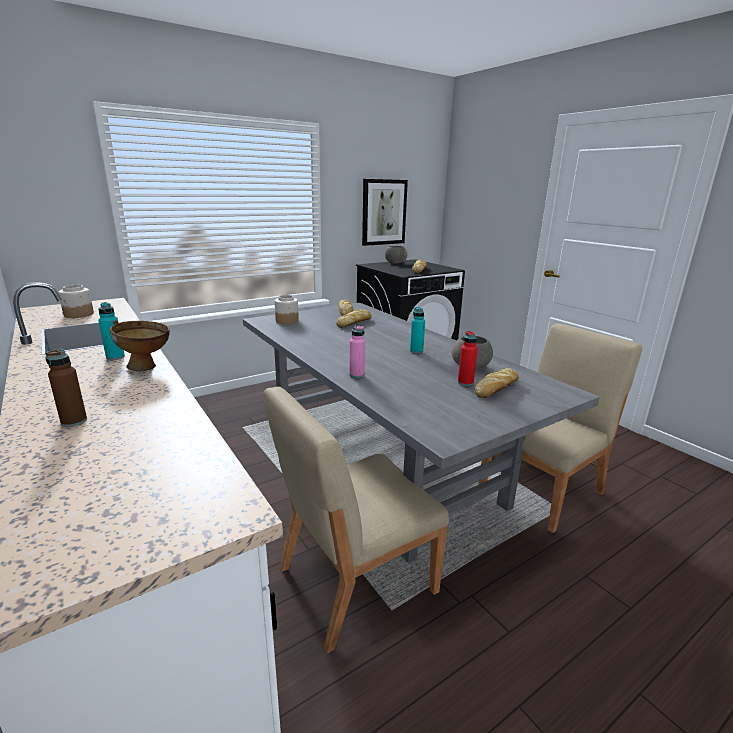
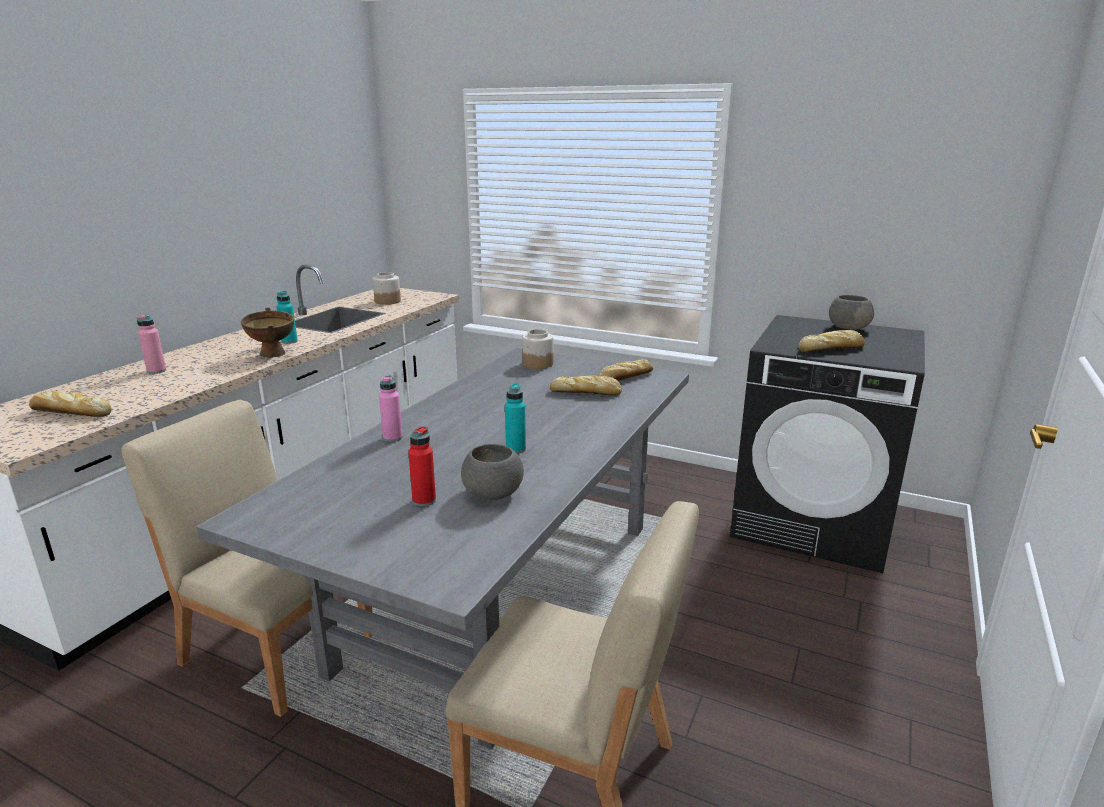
camera: 60 degrees right, 0 degrees up
brown bottle [45,349,87,427] -> pink bottle [137,314,166,374]
picture [362,179,408,246] -> none
bread [475,368,519,398] -> bread moved to [29,391,112,417]

